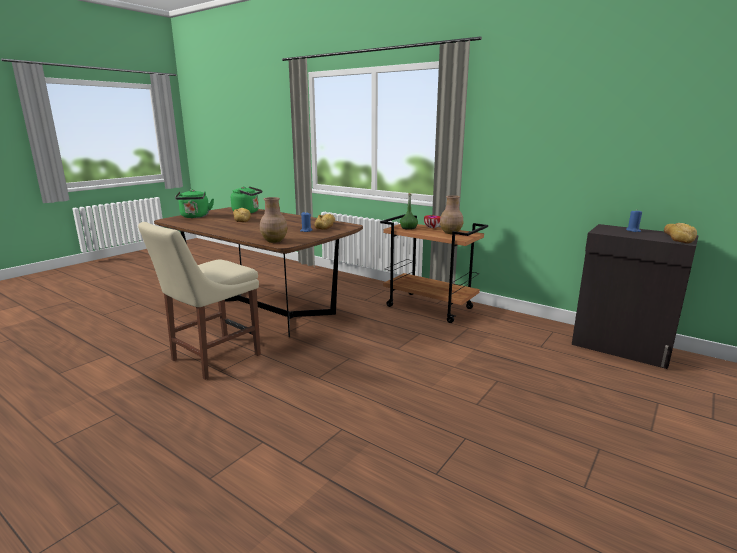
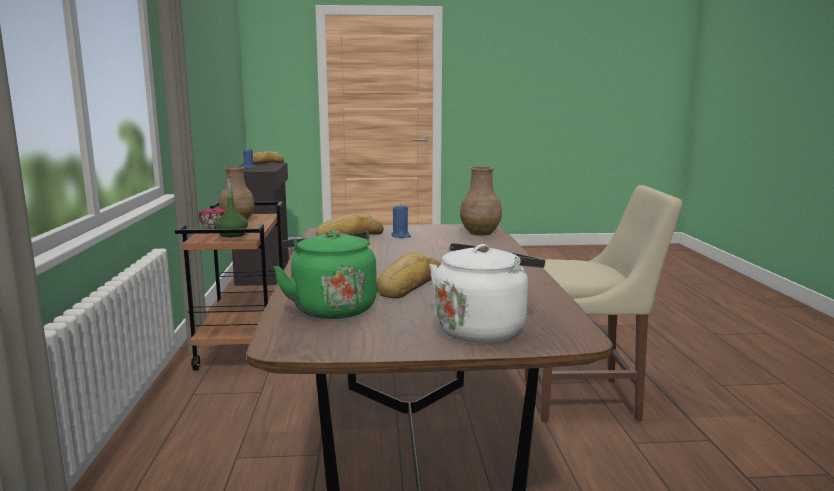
camera: 130 degrees left, 5 degrees down
green kettle [175,189,214,218] -> white kettle [429,243,545,343]

